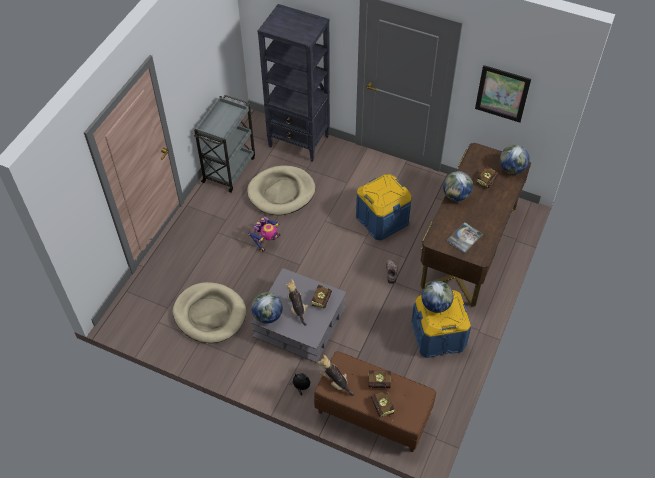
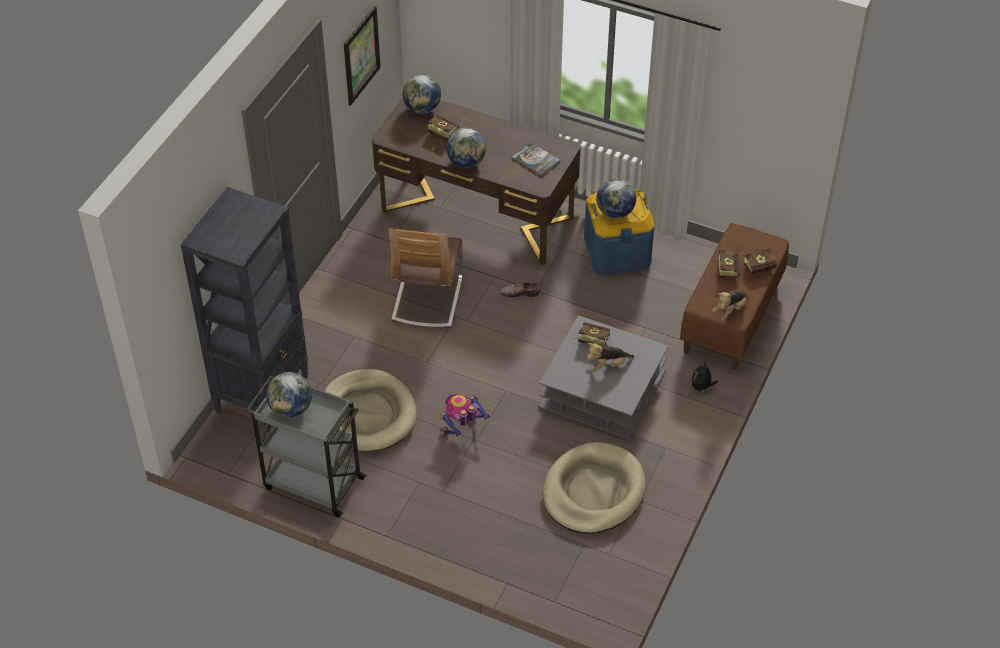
camera: 90 degrees left, 5 degrees down
toy robot [248,217,280,253] -> toy robot turned 75 degrees counterclockwise [440,394,490,436]
globe [251,292,283,324] -> globe moved to [266,372,312,418]
blue storage box [356,174,412,240] -> chair [389,228,463,328]

